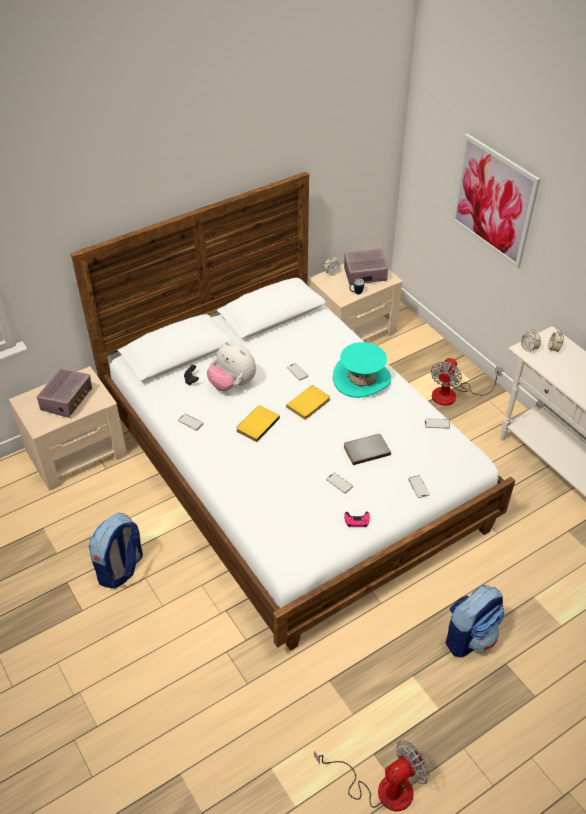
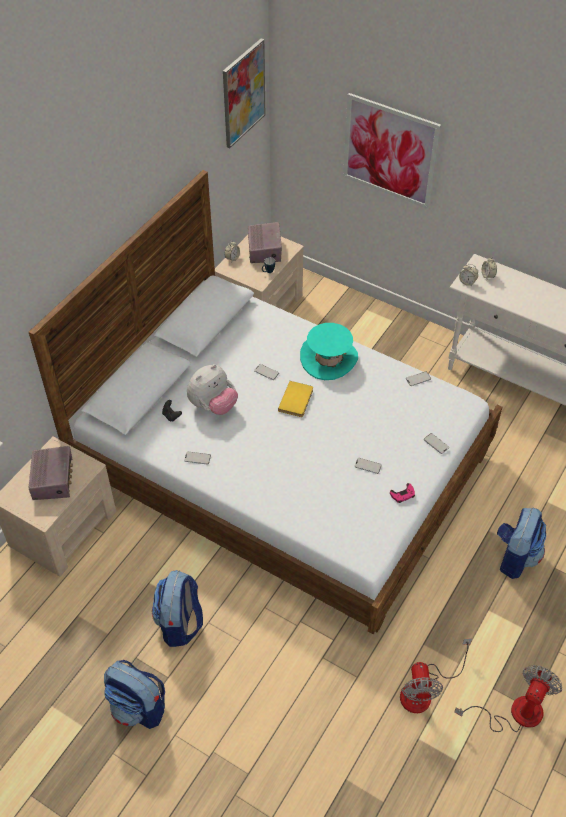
camera: 25 degrees left, 5 degrees up
plush toy [207,341,256,391] -> plush toy turned 60 degrees counterclockwise [187,364,238,415]
yellow book [236,405,280,442] -> none
radio [344,248,388,285] -> radio turned 120 degrees clockwise [248,222,282,263]
grey book [344,434,391,465] -> none
fan [430,358,502,405] -> fan moved to [400,638,472,713]
none -> backpack [104,660,165,729]
none -> picture [223,38,265,148]

